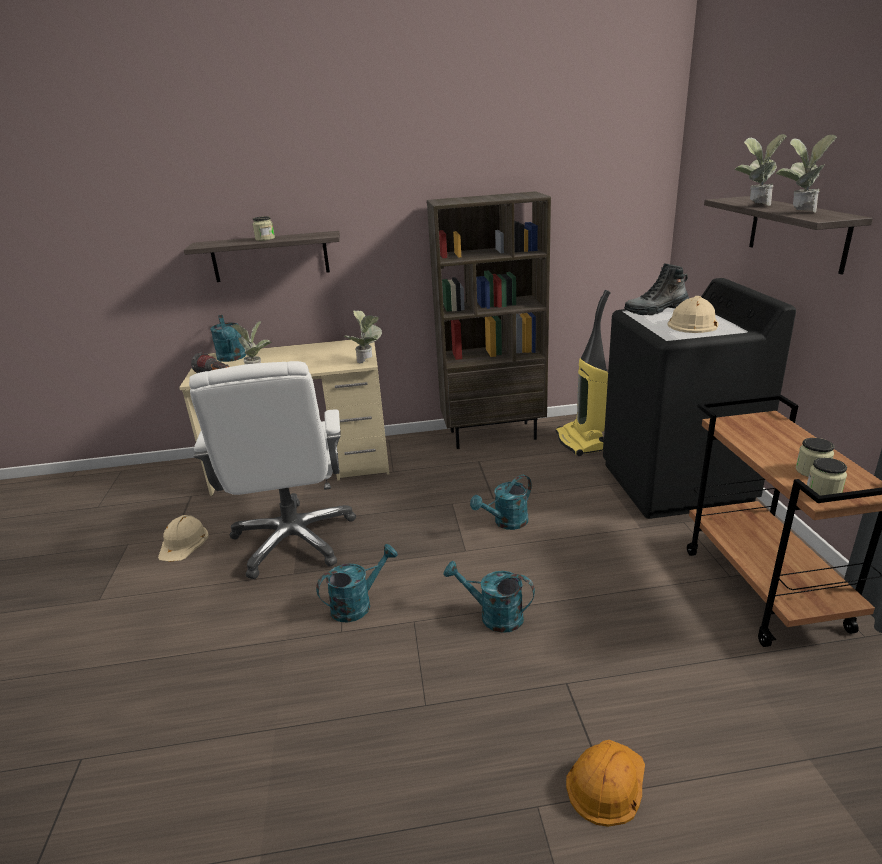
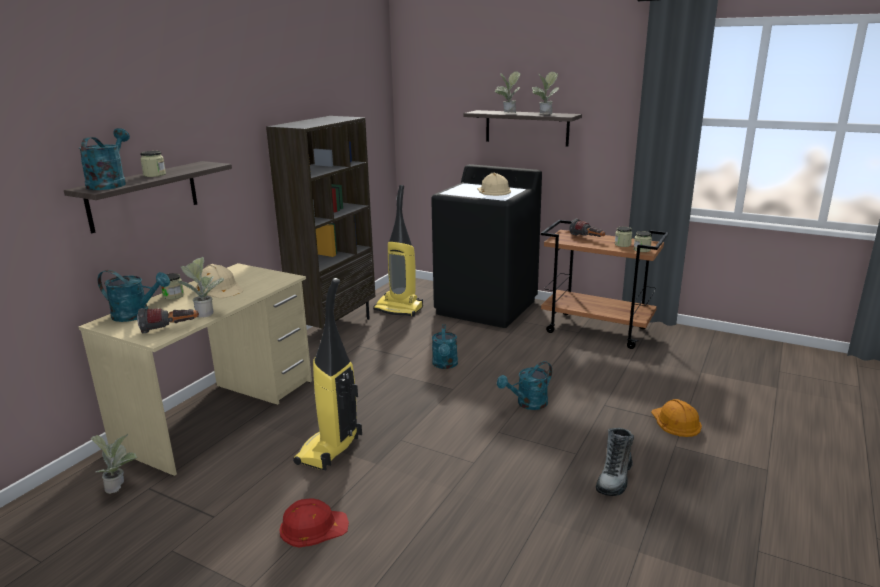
camera: 55 degrees left, 5 degrees down
beige hard hat [158,515,209,562] -> beige hard hat moved to [196,264,243,298]
white office chair [189,361,356,579] -> vacuum cleaner [293,278,362,470]
turquoise watering can [316,544,398,623] -> turquoise watering can moved to [79,128,130,190]
potted plant [344,310,382,363] -> potted plant moved to [90,434,137,494]
boot [624,263,689,315] -> boot moved to [596,428,634,496]
none -> jar [161,273,184,300]
none -> red hard hat [279,498,349,548]
none -> flashlight [569,219,605,237]

